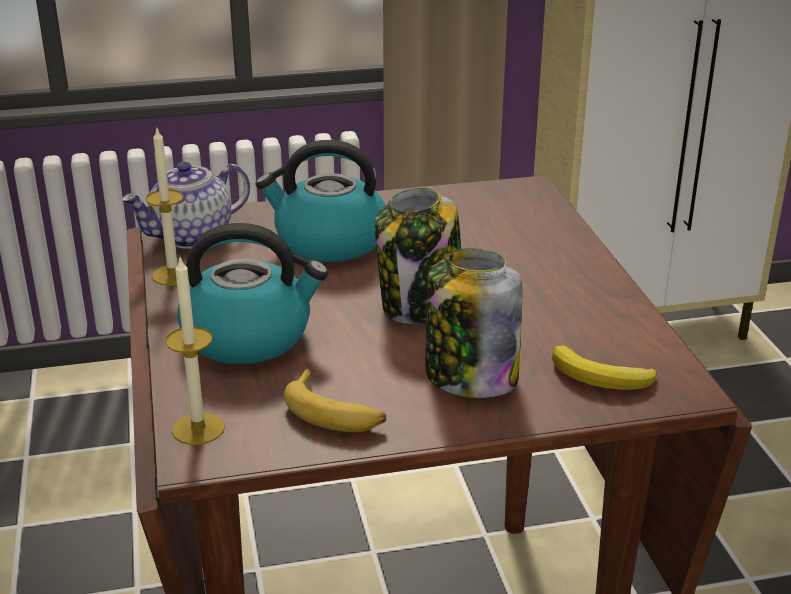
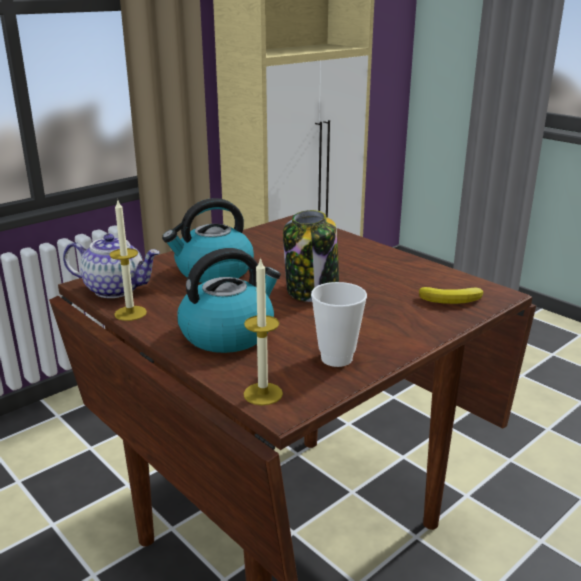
camera: 30 degrees left, 5 degrees down
teapot [121,162,250,249] -> teapot turned 105 degrees counterclockwise [63,234,160,298]
banana [284,369,386,432] -> cup [311,282,367,367]
jar [426,248,522,398] -> none

